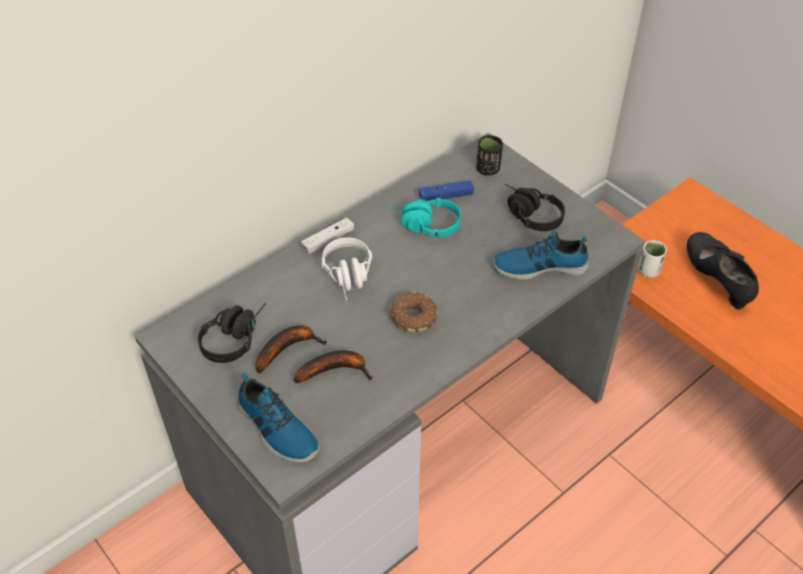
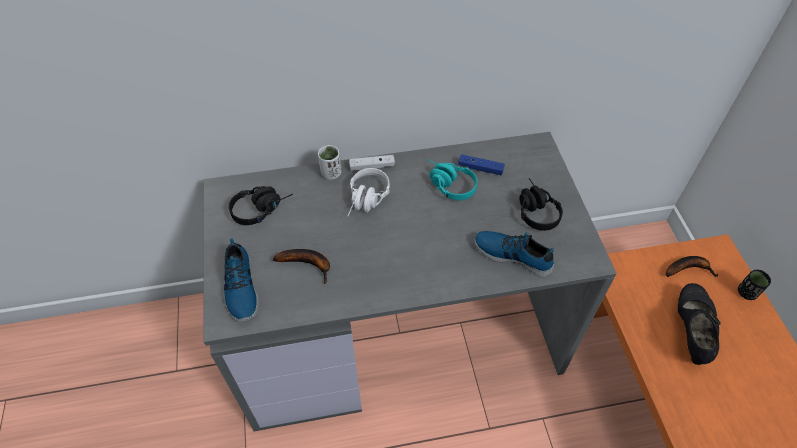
camera: 30 degrees right, 5 degrees up
banana [255,325,327,374] -> banana moved to [666,256,718,277]
donut [389,292,437,332] -> none
black cup [476,135,503,176] -> black cup moved to [738,270,771,300]
white cup [638,240,667,277] -> white cup moved to [318,145,341,179]

